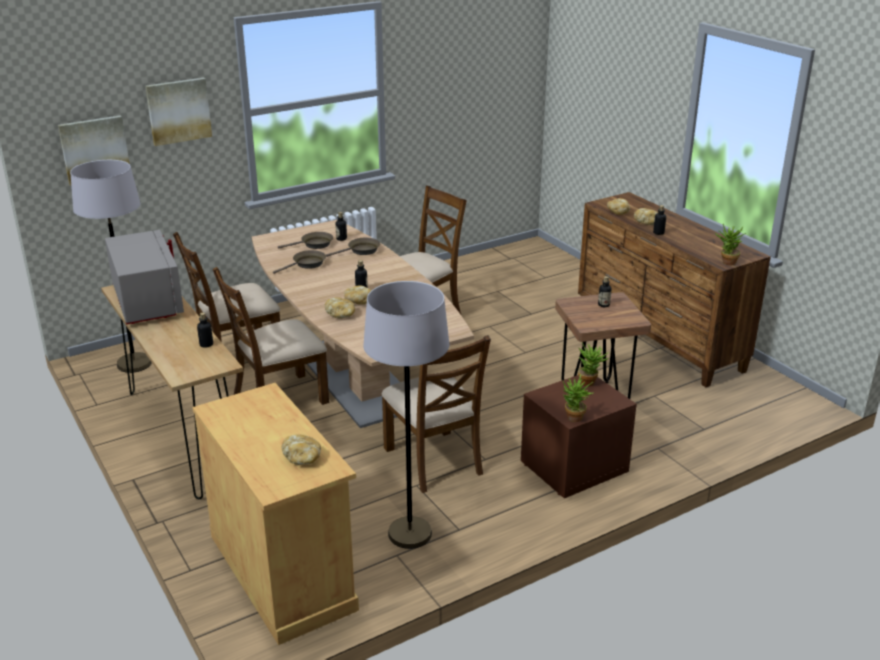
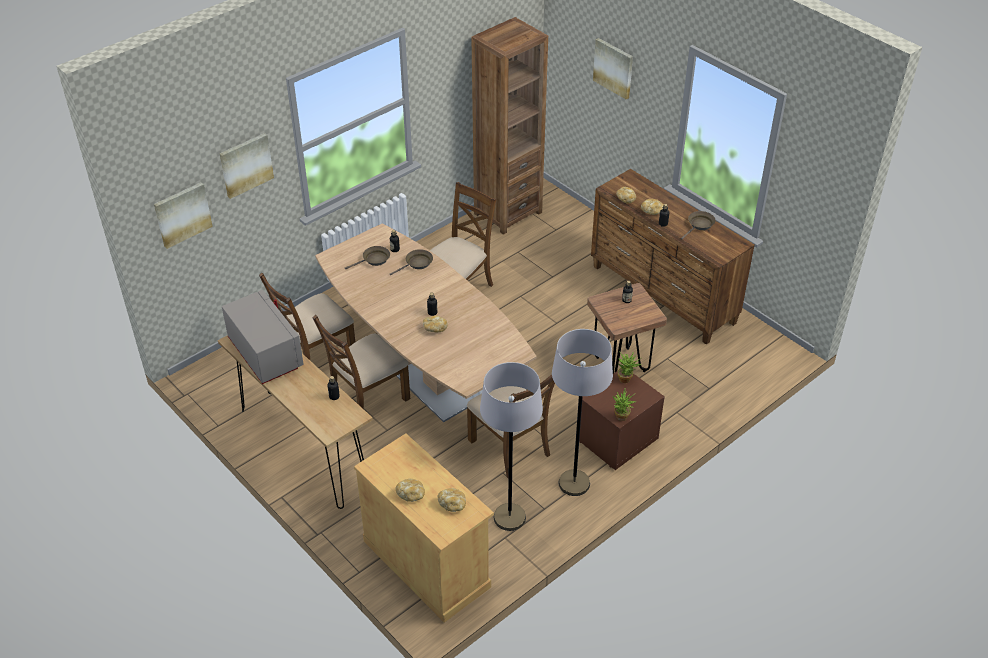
camera: 10 degrees left, 15 degrees up
grey floor lamp [70,160,152,373] -> grey floor lamp moved to [552,329,613,496]
brown frying pan [273,250,326,274] -> brown frying pan moved to [681,211,716,240]
bread [325,297,355,319] -> bread moved to [395,479,425,502]
potted plant [715,224,746,265] -> none
none -> brown bookcase [471,17,548,235]
none -> picture [593,38,633,100]

